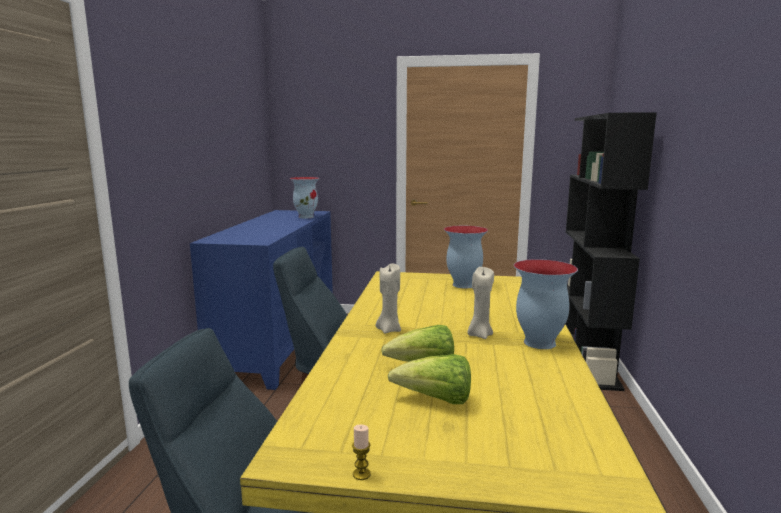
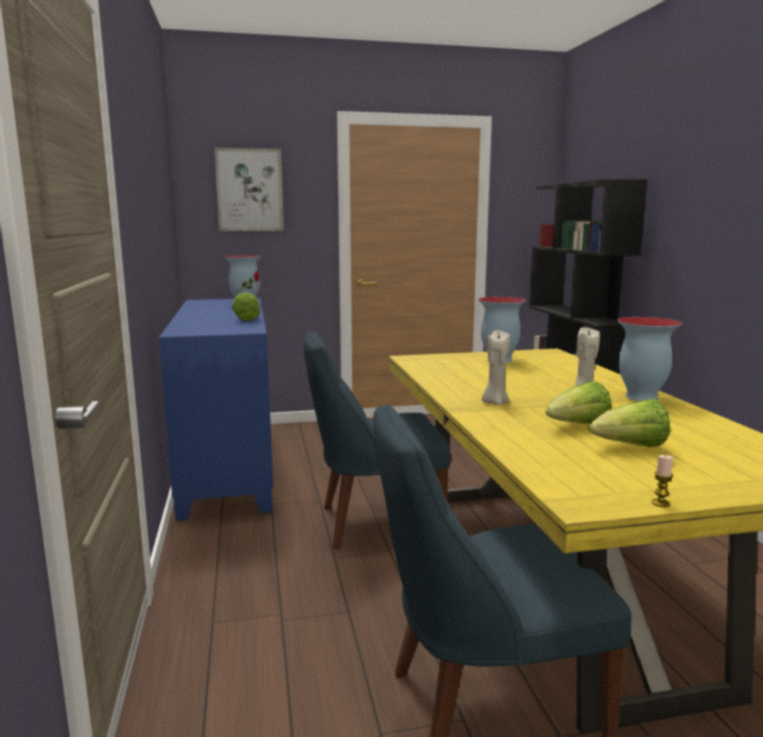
camera: 20 degrees left, 0 degrees up
none -> picture [214,148,284,231]
none -> lettuce [232,292,260,321]

